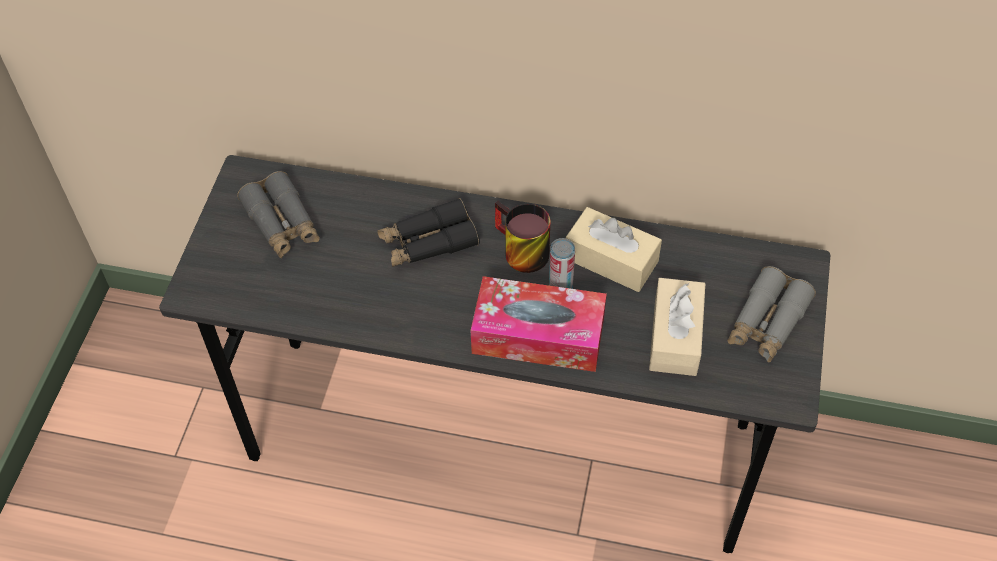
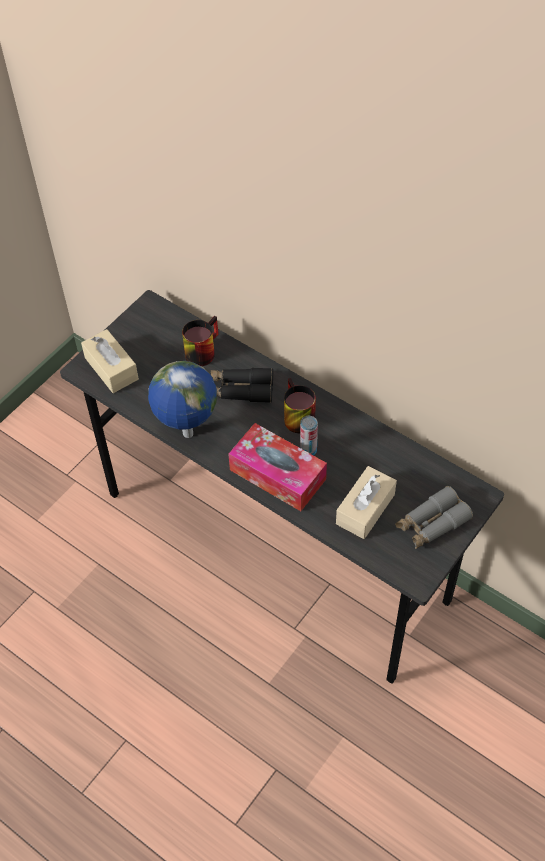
camera: 25 degrees right, 0 degrees up
grey binoculars [237,171,320,258] -> none
beige tissue box [566,207,662,292] -> beige tissue box moved to [81,329,139,393]
none -> globe [148,361,217,438]
none -> mug [182,316,219,366]

